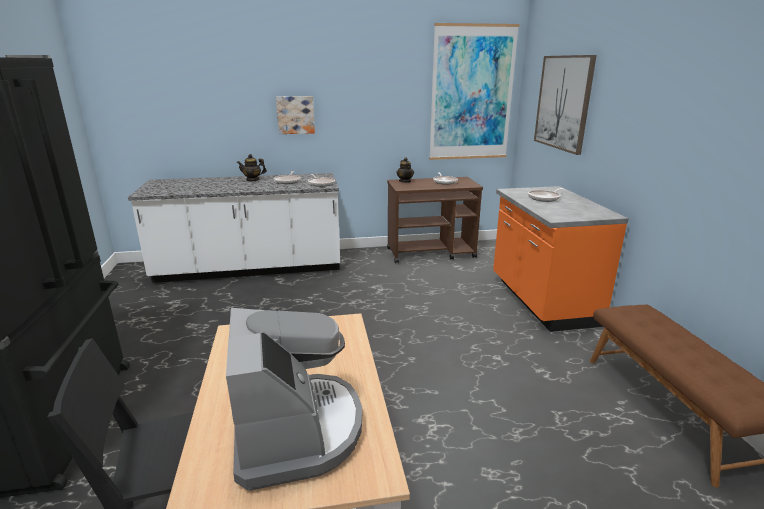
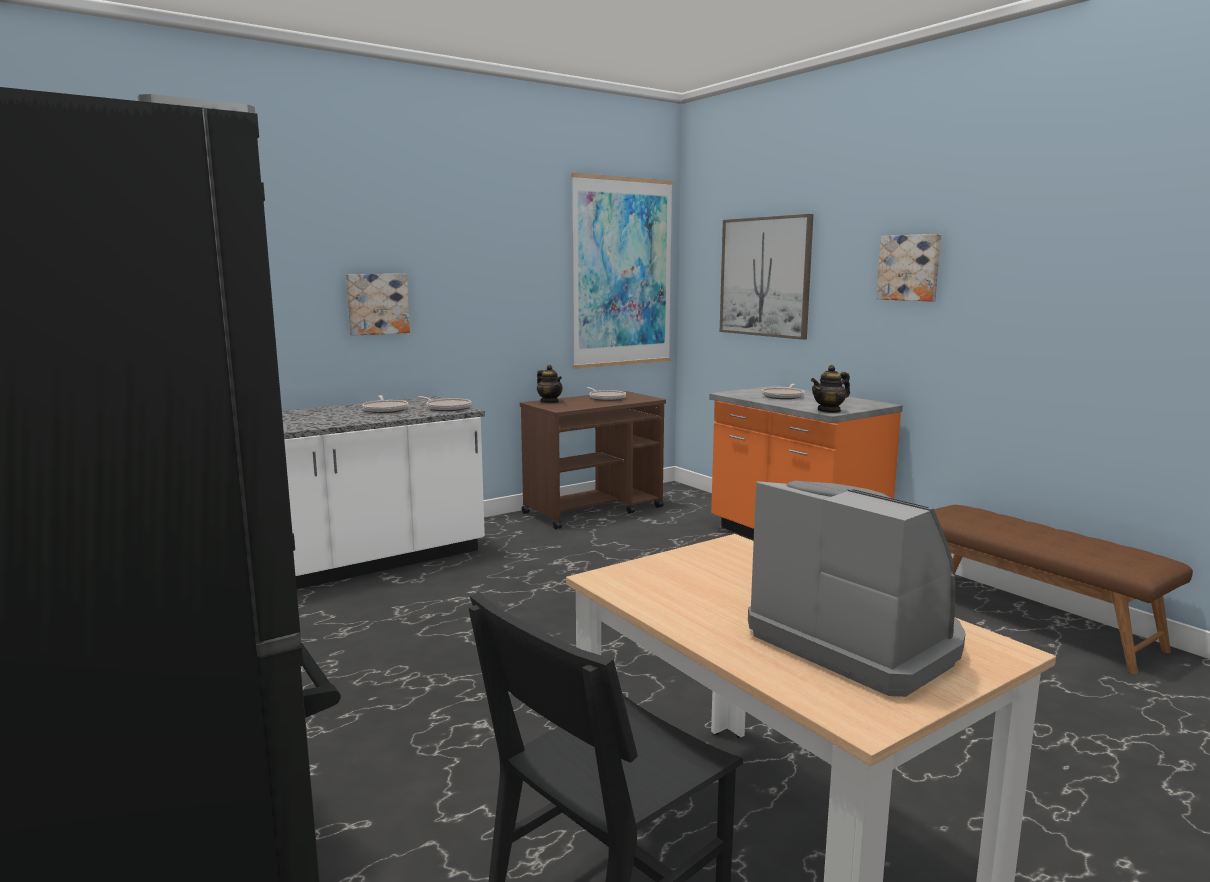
camera: 25 degrees left, 10 degrees down
teapot [237,154,267,182] -> teapot moved to [811,365,850,413]
none -> picture [876,234,941,302]

